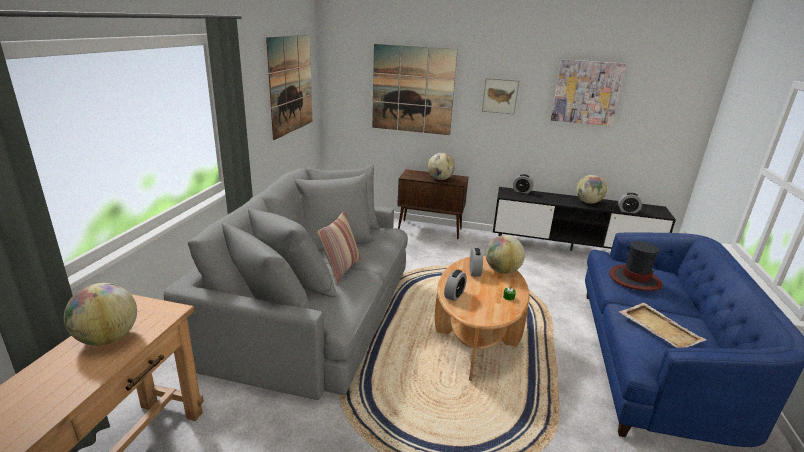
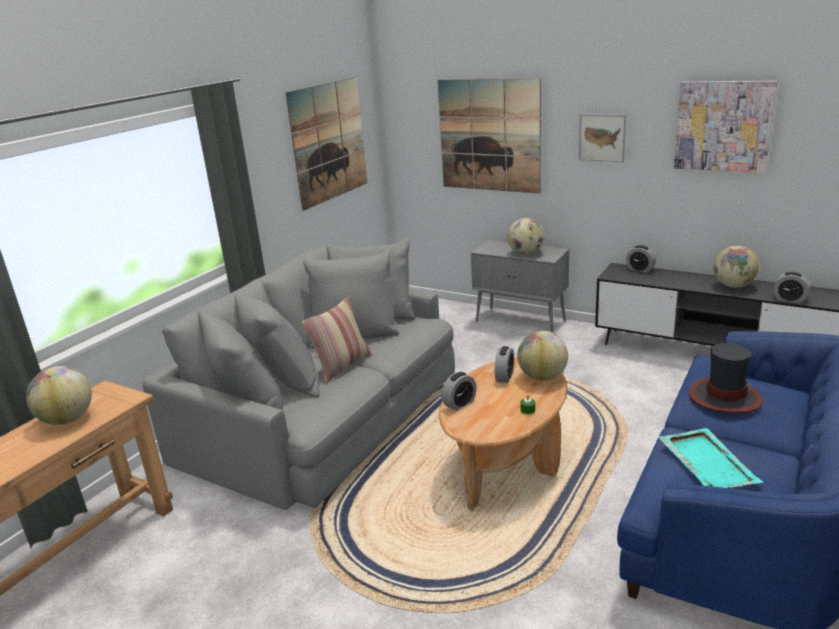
camera: 20 degrees right, 0 degrees up
brown cabinet [397,169,469,239] -> grey cabinet [471,240,569,333]
beige tray [619,303,706,348] -> turquoise tray [659,428,764,488]

